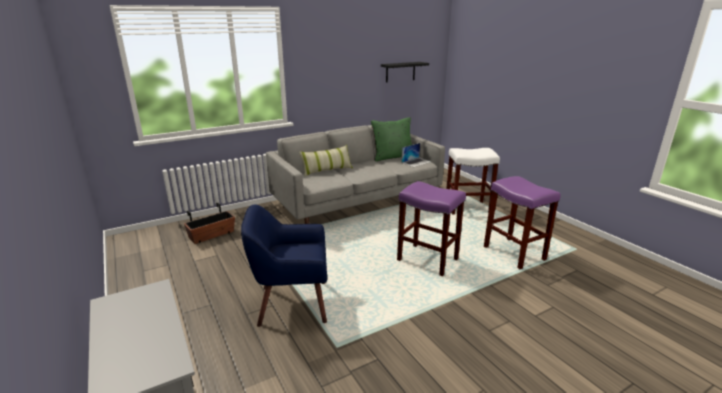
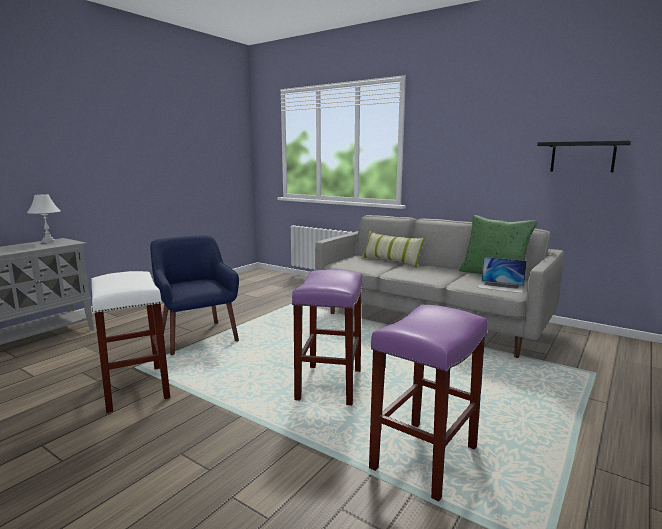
camera: 65 degrees right, 10 degrees down
planter [184,203,235,244] -> none
white stool [446,148,500,214] -> white stool moved to [91,271,170,413]
none -> white table lamp [27,194,60,243]

